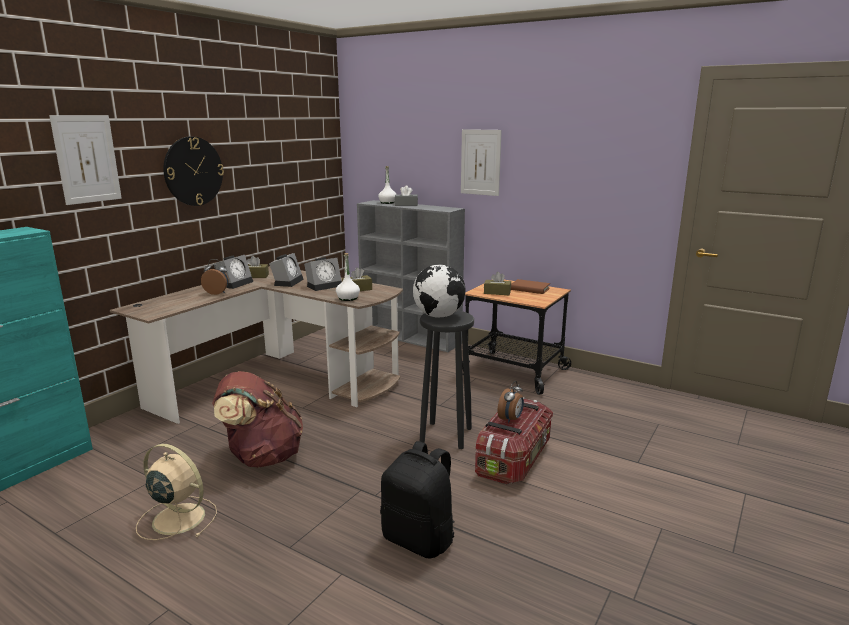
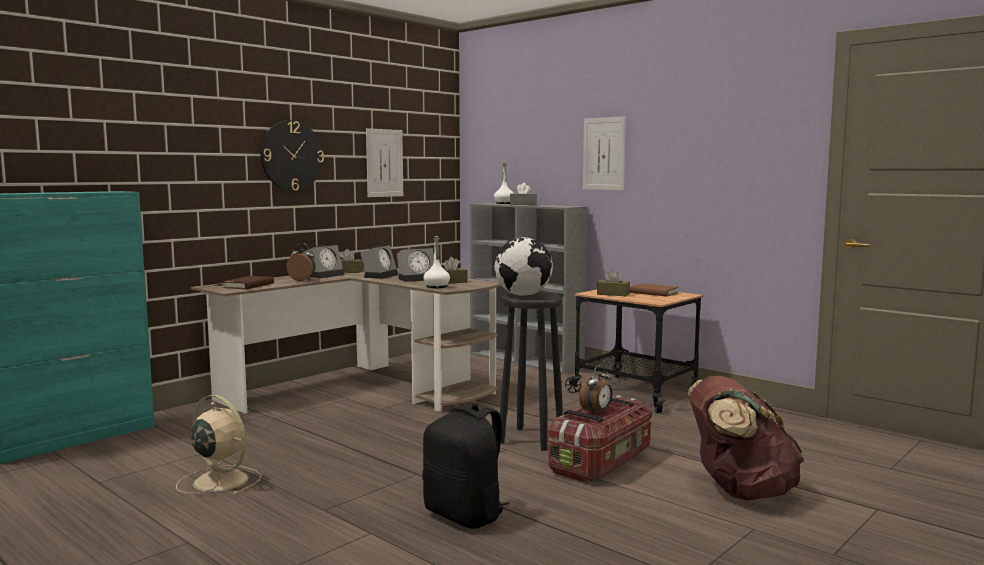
camera: 10 degrees right, 10 degrees down
picture [49,115,122,205] -> picture moved to [366,128,403,197]
brown backpack [212,371,303,468] -> brown backpack moved to [688,376,804,501]
none -> brown book [223,276,274,289]

